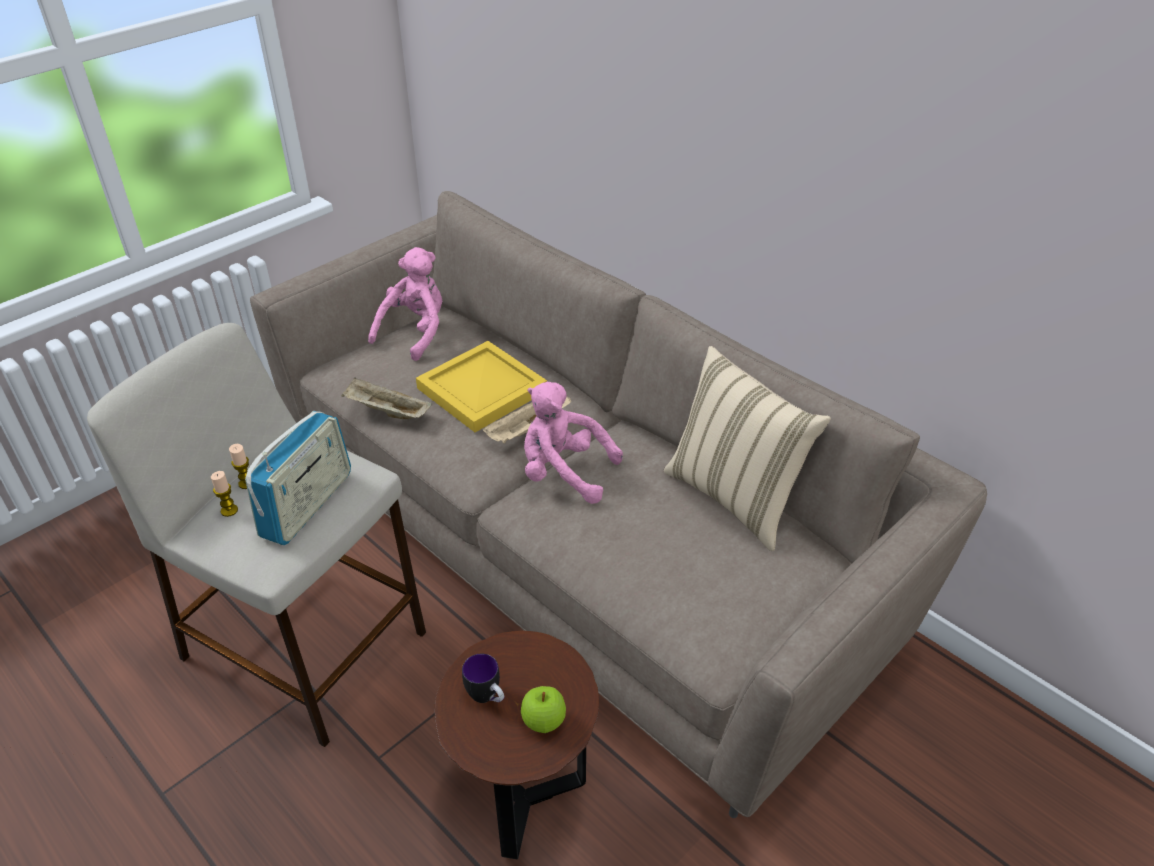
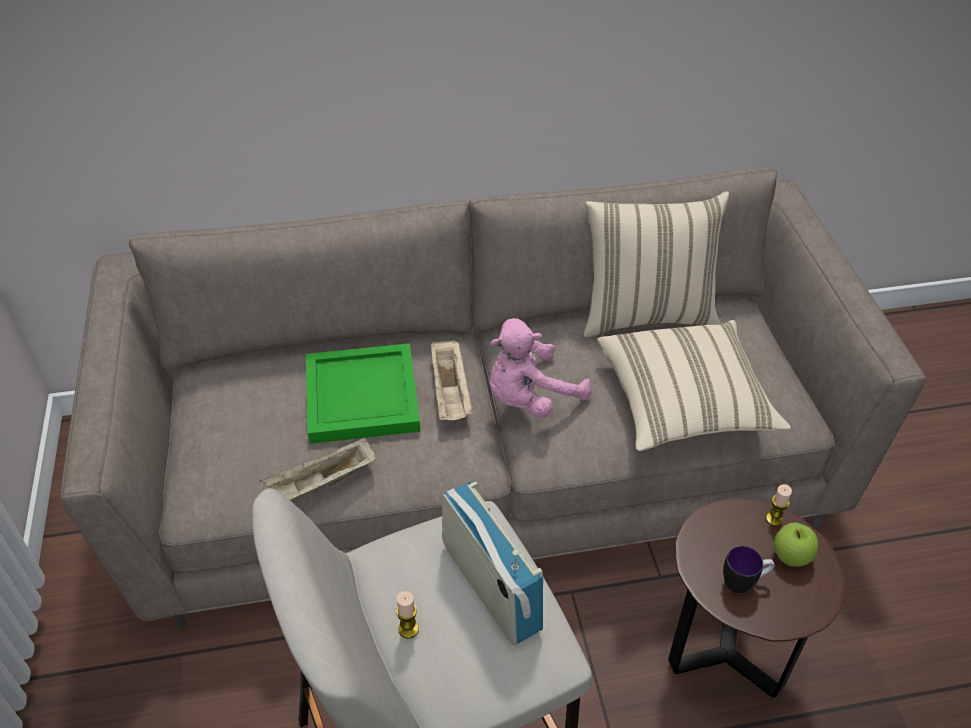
camera: 55 degrees left, 5 degrees up
candle [211,471,238,517] -> candle moved to [766,484,792,526]
pink plush toy [368,247,442,361] -> none
yellow tray [416,341,547,432] -> green tray [306,343,421,444]
none -> beige pillow [597,320,791,451]

